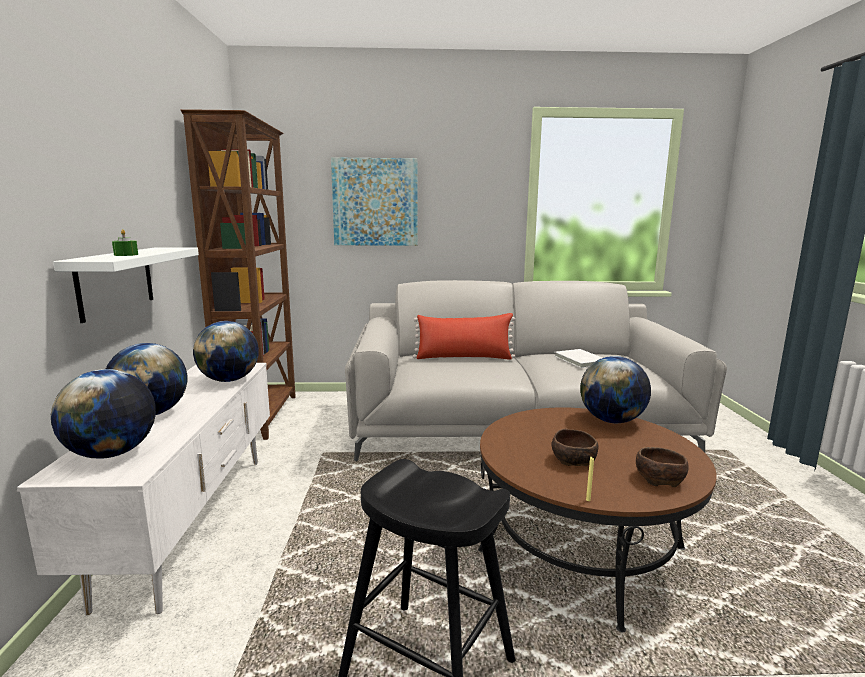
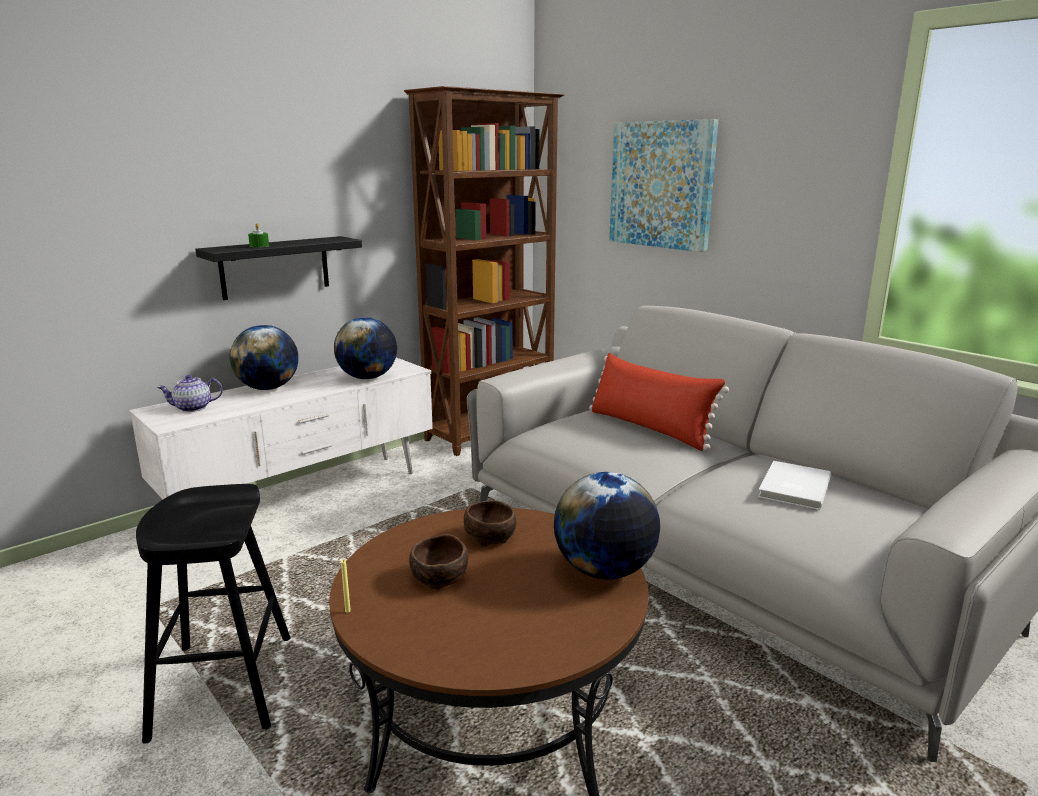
camera: 50 degrees right, 5 degrees up
globe [51,369,156,458] -> teapot [157,375,223,412]
white shelf [53,247,199,323] -> black shelf [195,236,362,300]
brown bowl [636,447,689,487] -> brown bowl moved to [464,500,517,546]

